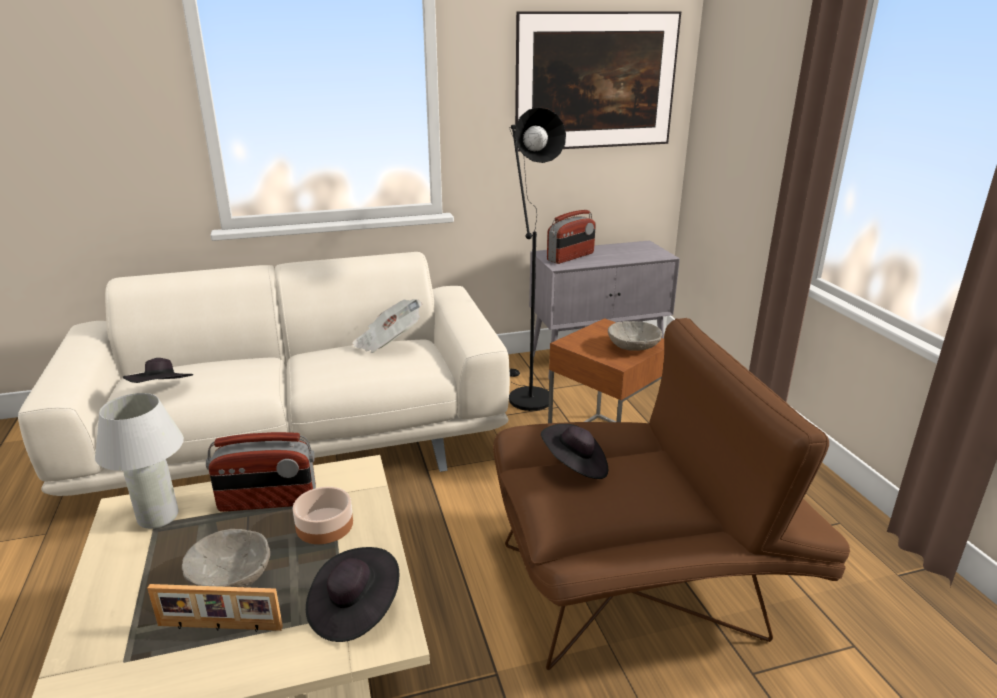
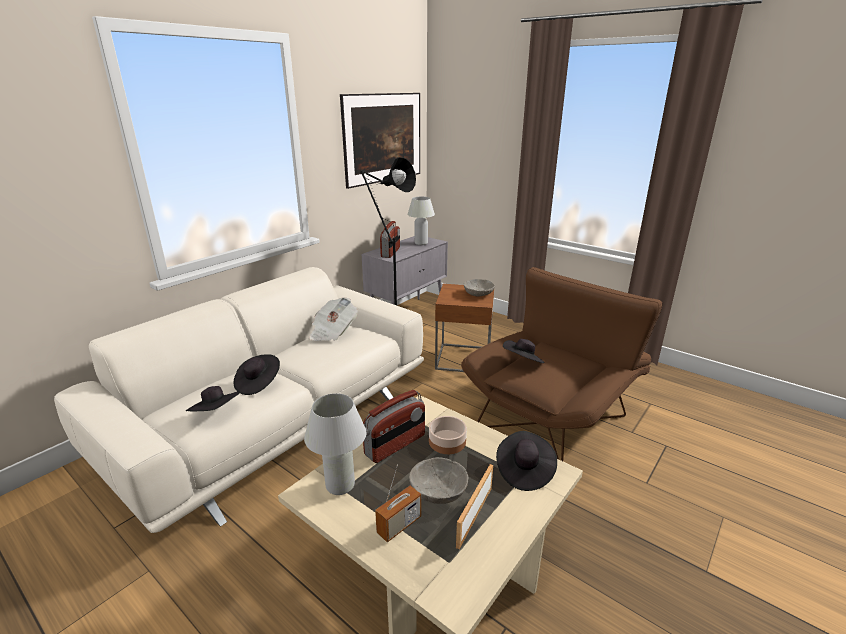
camera: 35 degrees left, 0 degrees up
picture frame [147,584,283,632] -> picture frame turned 150 degrees clockwise [456,464,493,549]
none -> black hat [234,354,280,395]
none -> radio [375,464,421,542]
none -> white table lamp [408,197,435,245]

